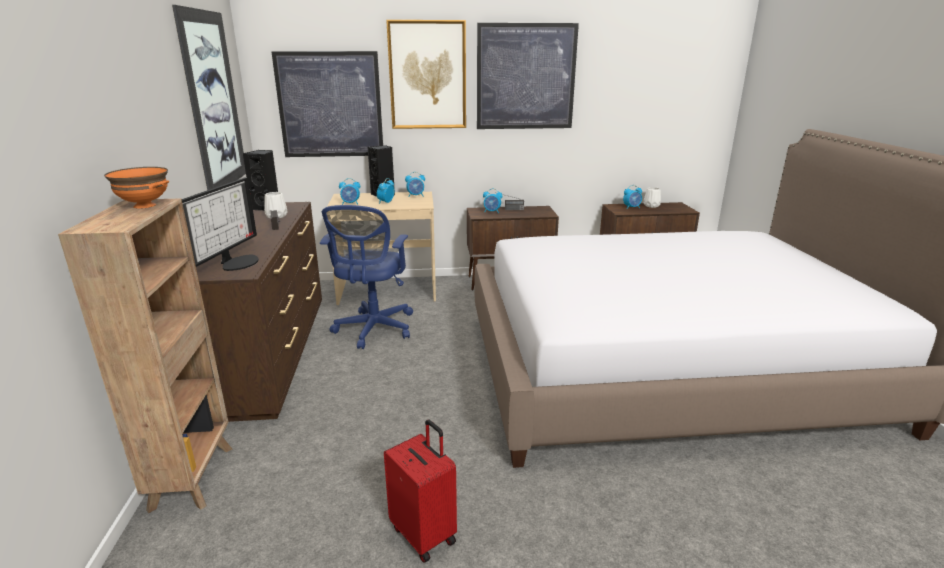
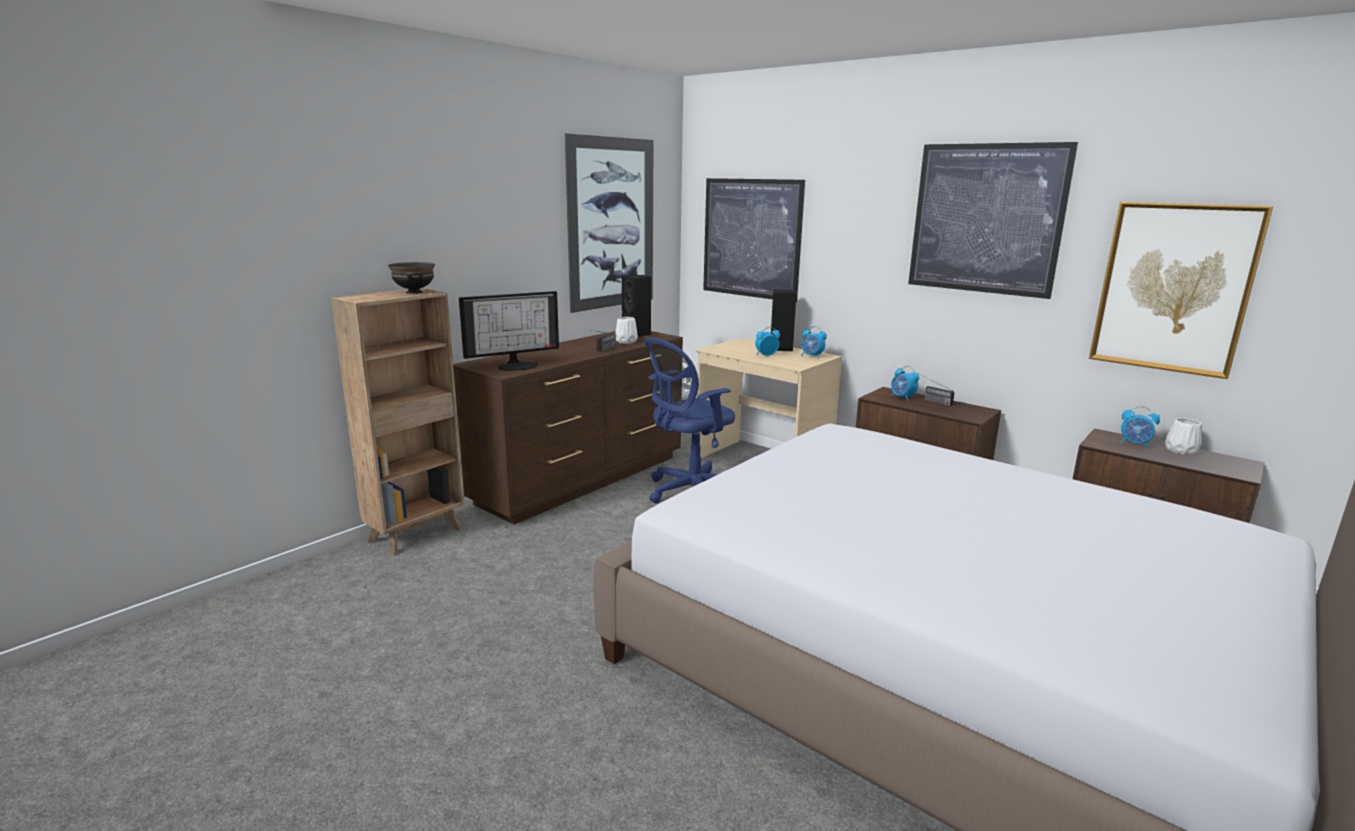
camera: 45 degrees right, 5 degrees down
orange bowl [104,167,169,209] -> black bowl [388,262,435,294]
alarm clock [339,178,360,205] -> none
red suitcase [384,419,457,563] -> none
picture [386,20,466,129] -> picture moved to [1089,202,1273,379]

